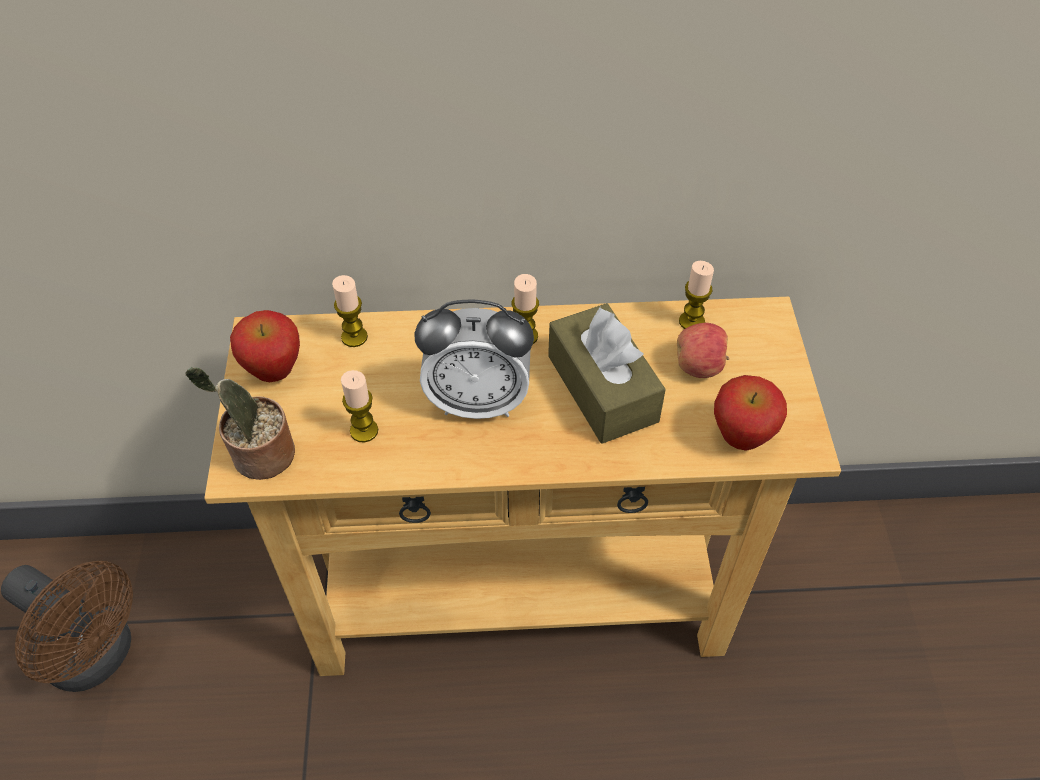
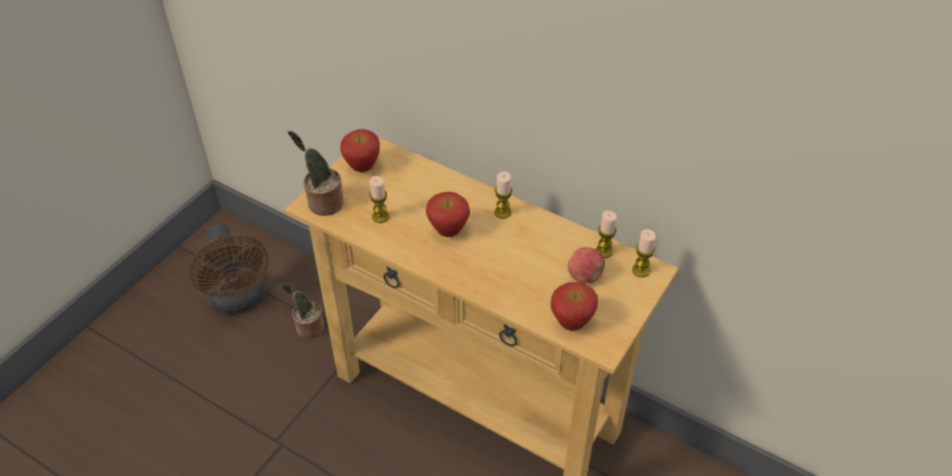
camera: 35 degrees right, 5 degrees down
candle [332,275,368,347] -> candle moved to [632,229,656,277]
alarm clock [415,299,534,419] -> apple [426,192,470,237]
brown tissue box [548,303,666,444] -> none
none -> potted plant [281,283,324,339]

